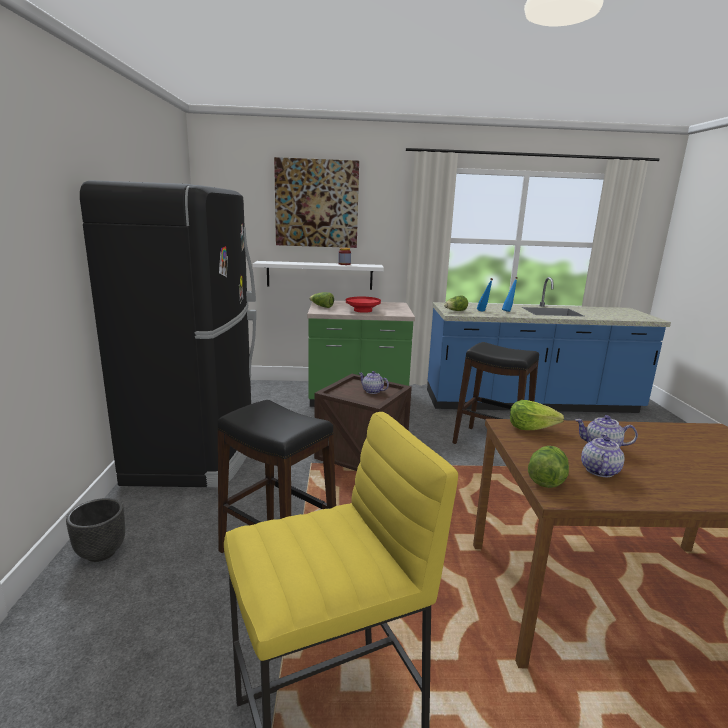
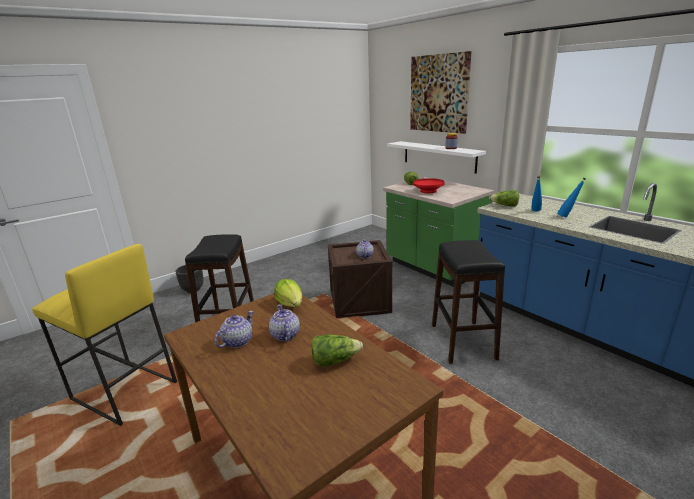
camera: 55 degrees right, 5 degrees up
black fridge [80,180,256,488] -> none
lettuce [528,446,569,488] -> lettuce moved to [311,334,363,366]
teapot [581,434,625,477] -> teapot turned 45 degrees counterclockwise [215,311,254,348]

